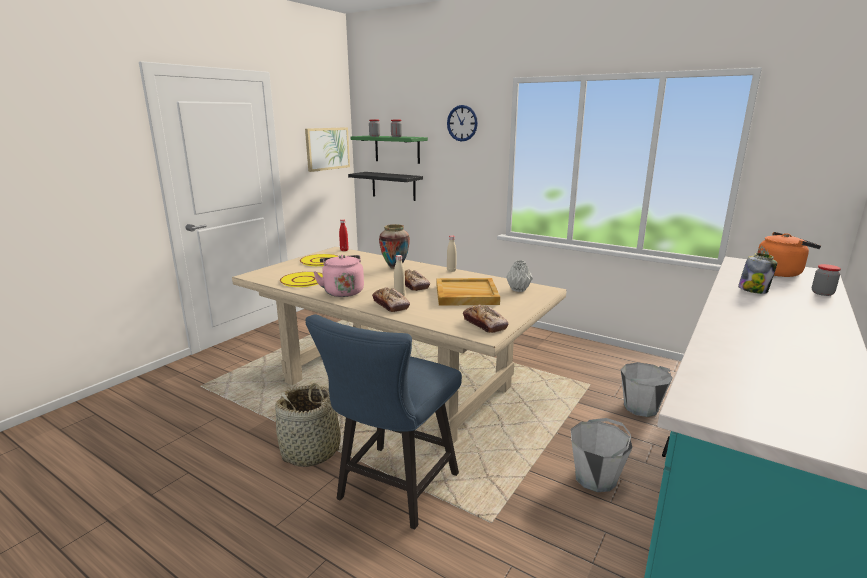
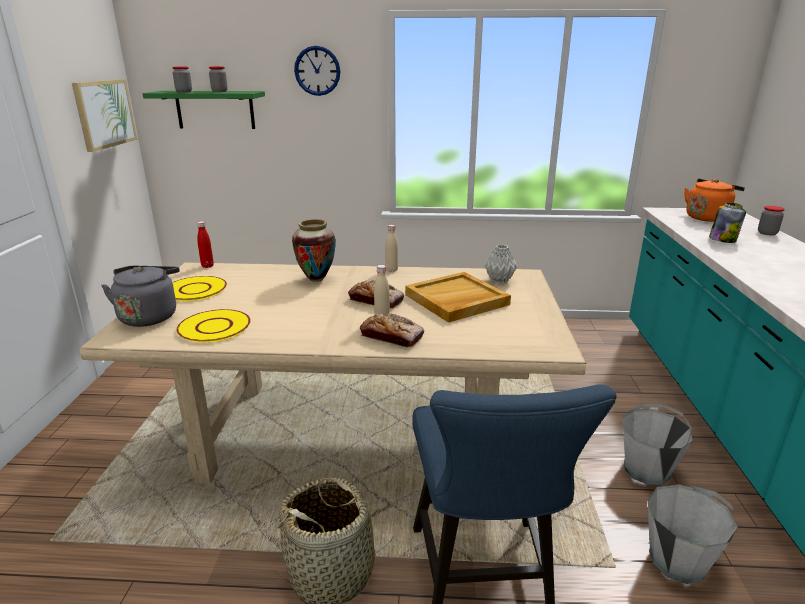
camera: 30 degrees left, 5 degrees up
pink kettle [313,255,364,297] -> none
black shelf [348,172,423,201] -> none
bread [463,305,509,333] -> none
grey bucket [621,362,673,417] -> grey bucket moved to [647,484,738,584]
none -> grey kettle [101,266,180,327]

